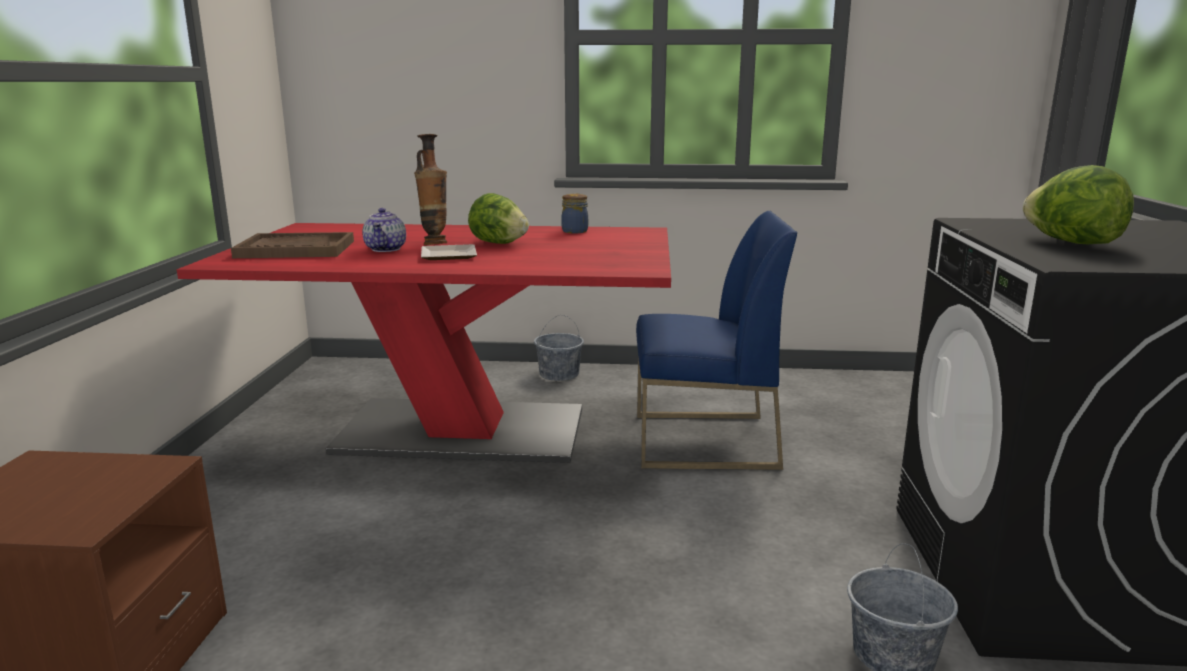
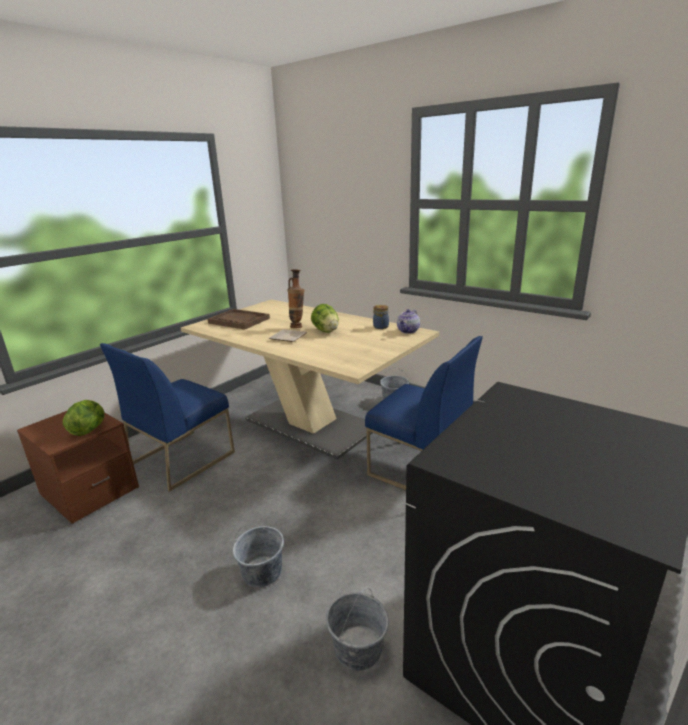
camera: 35 degrees right, 5 degrees up
red dining table [177,223,671,463] -> beige dining table [181,299,439,460]
teapot [362,208,406,252] -> teapot moved to [397,309,420,334]
lettuce [1023,165,1134,244] -> lettuce moved to [63,400,104,436]
none -> blue chair [100,343,235,492]
none -> grey bucket [233,524,284,588]

